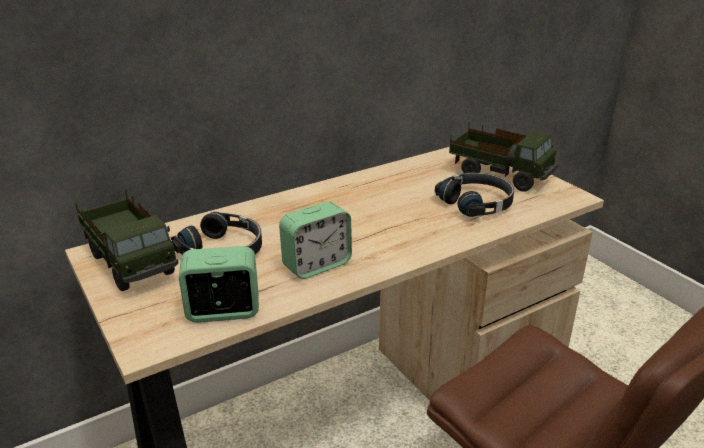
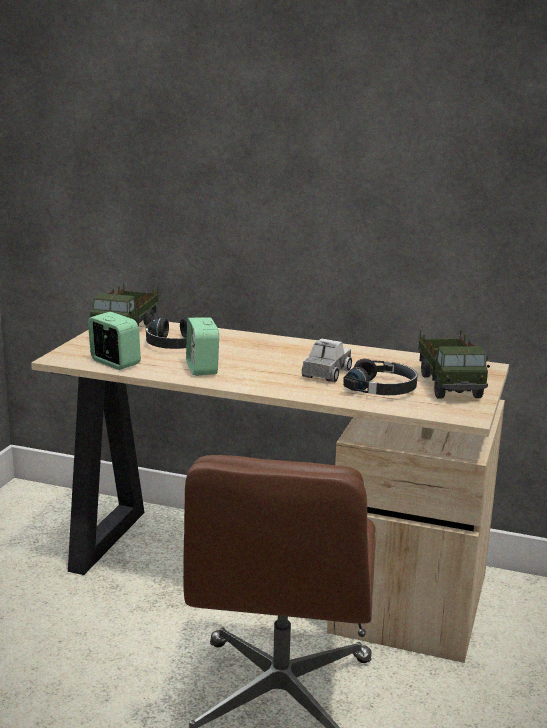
camera: 50 degrees right, 10 degrees down
alarm clock [279,202,352,279] -> alarm clock turned 60 degrees clockwise [186,318,219,376]
none -> toy truck [302,338,352,382]

